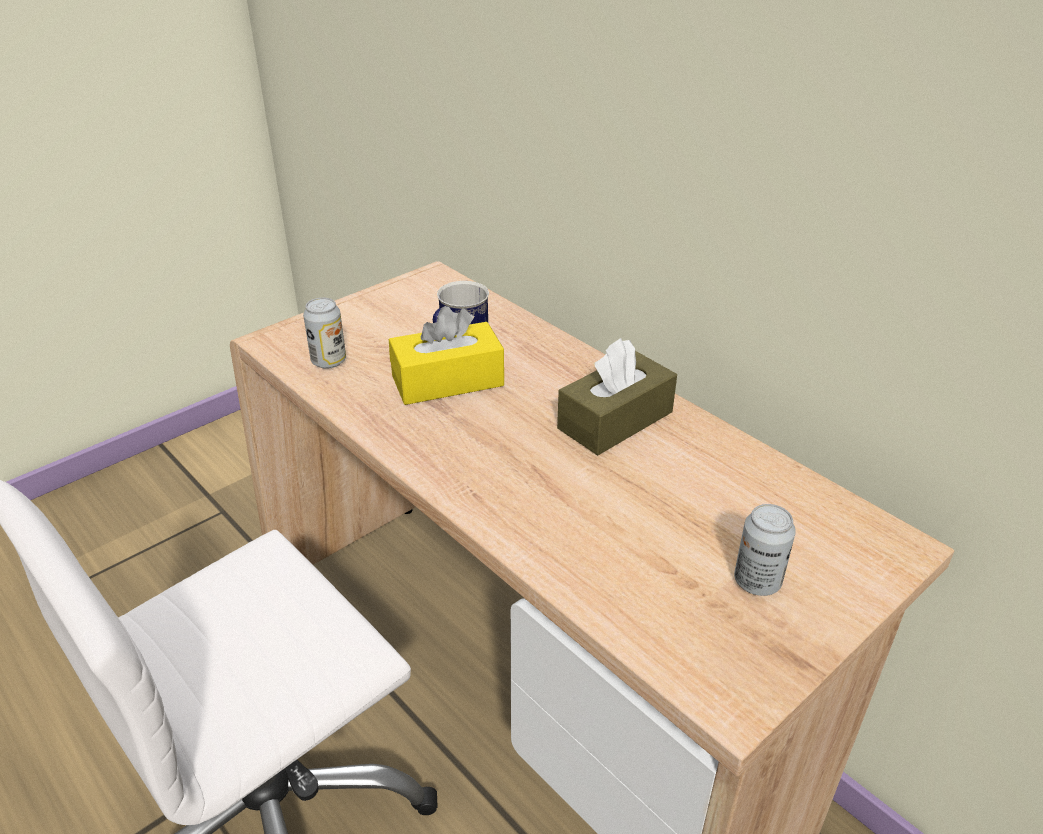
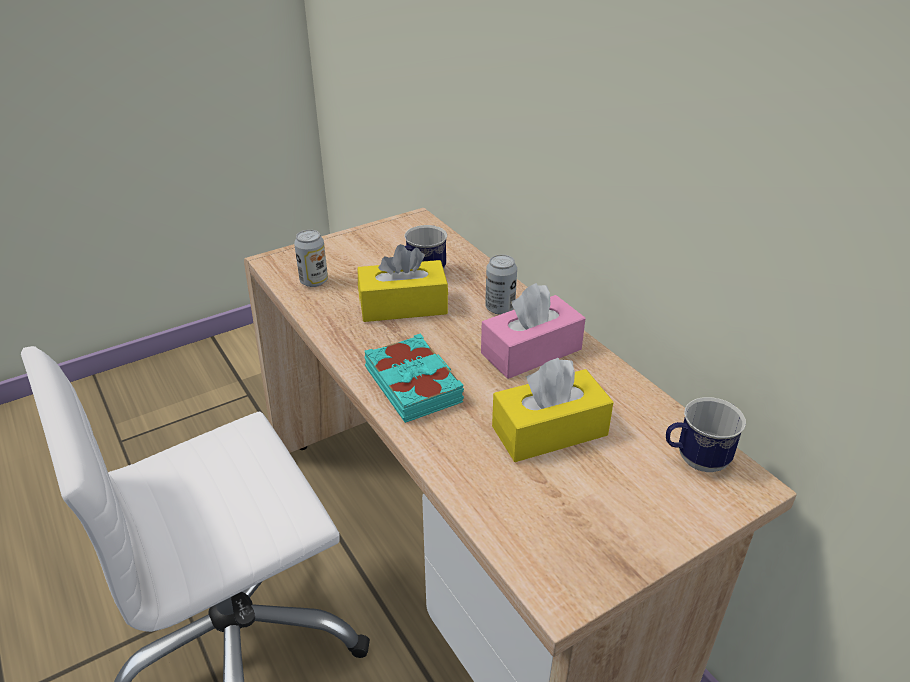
camera: 10 degrees right, 0 degrees up
brown tissue box [557,338,677,455] -> pink tissue box [481,283,586,379]
can [734,504,796,596] -> can moved to [485,255,517,315]
none -> turquoise book [364,334,464,423]
none -> yellow tissue box [492,358,613,462]
none -> mug [666,397,746,472]

